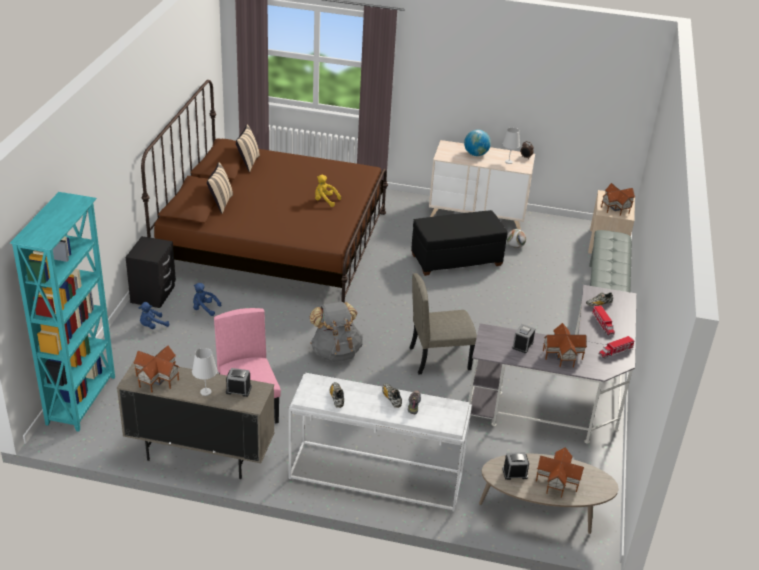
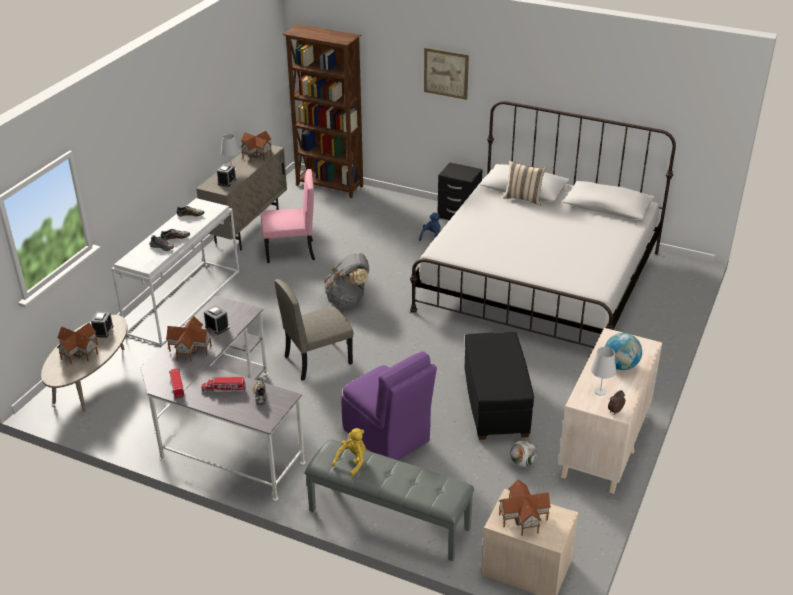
camera: 105 degrees right, 0 degrees up
turquoise bookcase [10,192,115,432] -> brown bookcase [283,24,363,198]
blue plush toy [139,302,169,329] -> none
brown bed [141,80,388,303] -> white bed [410,101,676,348]
beige pillow [236,124,260,172] -> none
yellow plush toy [315,175,341,207] -> yellow plush toy moved to [332,428,366,477]
beige chair [409,273,477,374] -> beige chair turned 120 degrees counterclockwise [274,279,353,381]
none -> purple chair [341,352,437,460]
none -> picture [424,47,469,100]

